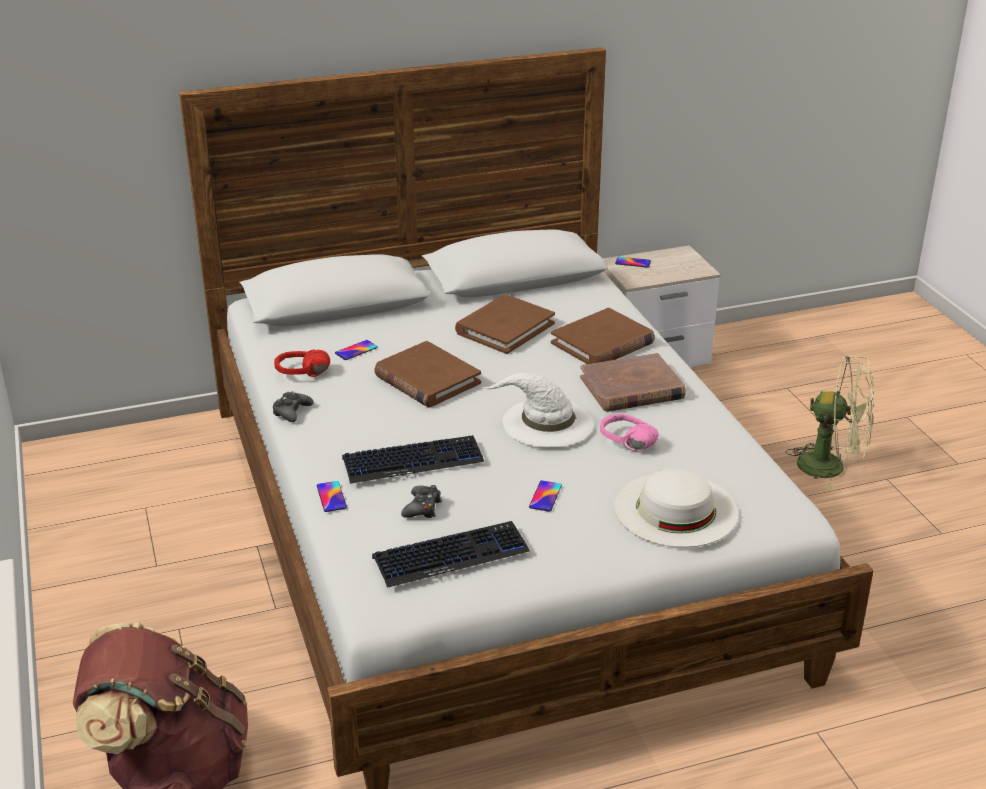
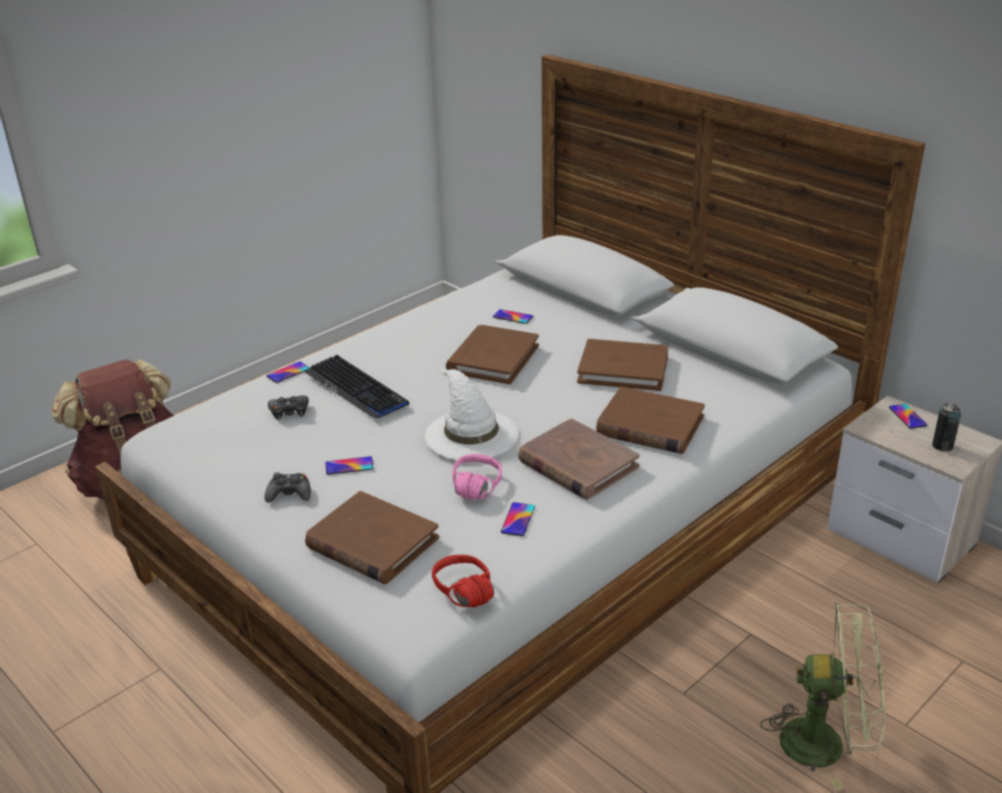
camera: 65 degrees right, 0 degrees up
black game controller [273,391,314,422] -> black game controller moved to [265,472,311,503]
red headphones [274,350,330,377] -> red headphones moved to [432,555,494,607]
keyboard [372,521,530,588] -> none
white hat [614,468,739,547] -> brown book [305,491,439,584]
green fan [785,356,874,491] -> green fan turned 75 degrees counterclockwise [760,603,885,791]
none -> phone [501,502,535,536]
none -> can [932,403,961,451]

